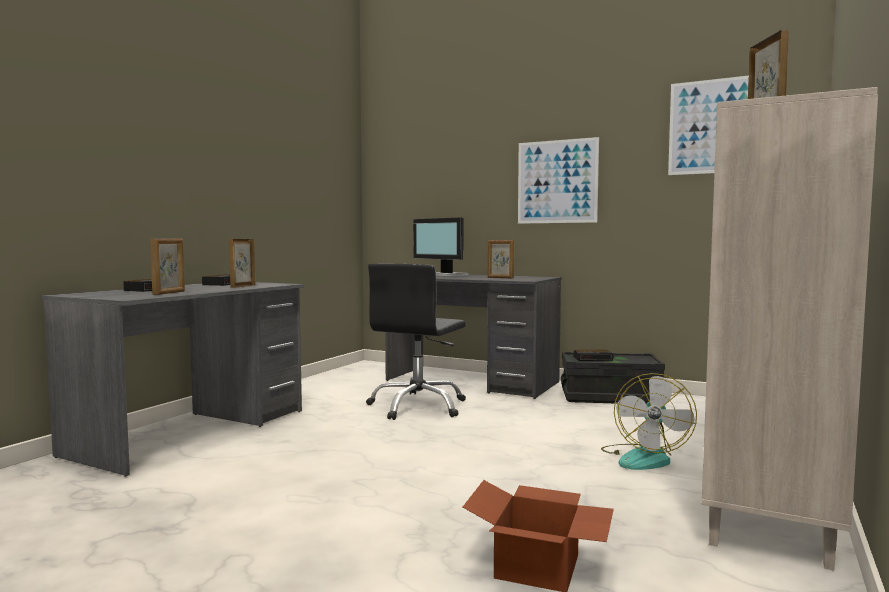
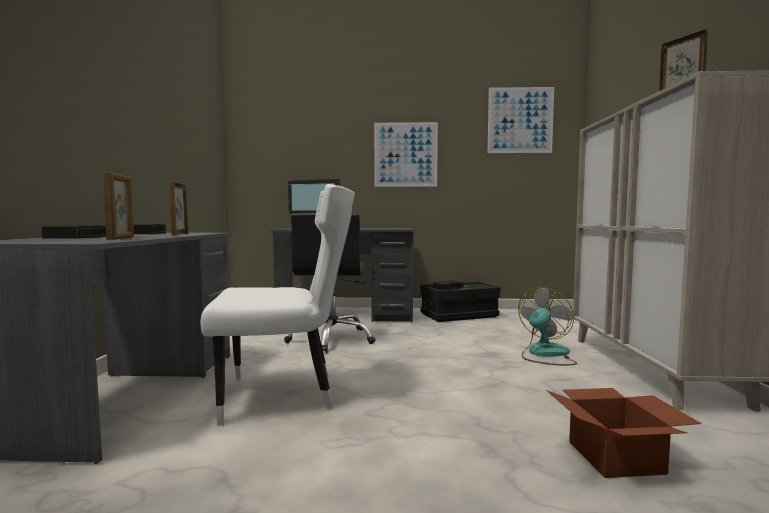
camera: 25 degrees left, 0 degrees up
picture frame [488,240,514,278] -> none
fan [601,373,697,470] -> fan turned 135 degrees counterclockwise [518,287,577,365]
none -> white chair [201,184,355,425]

